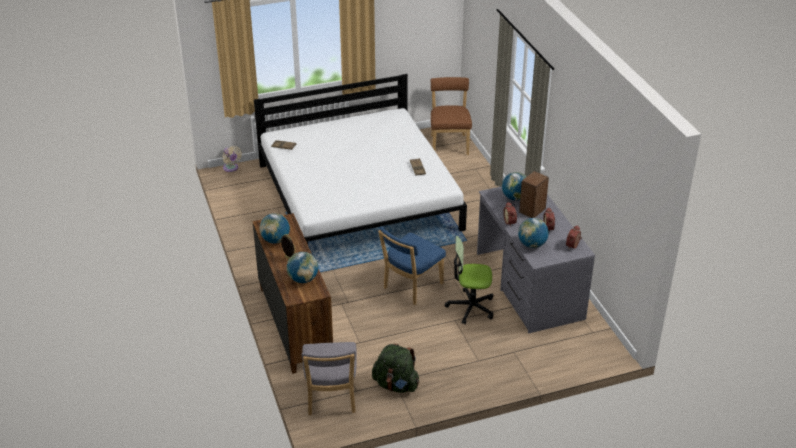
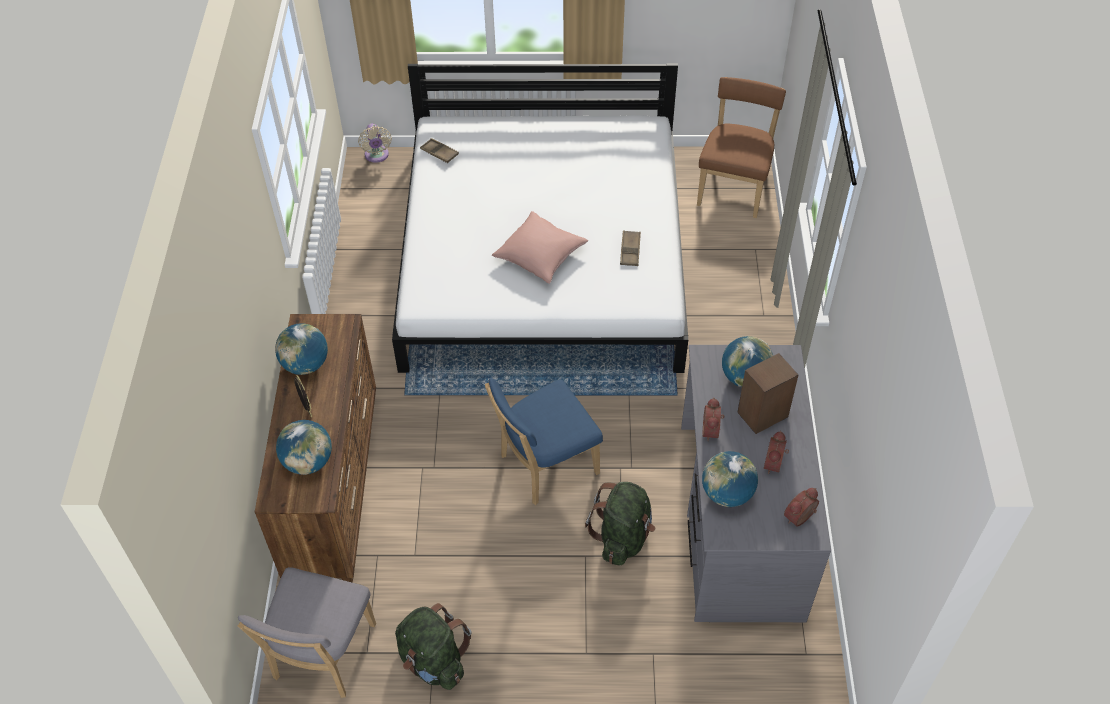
camera: 20 degrees right, 15 degrees up
office chair [445,236,493,324] -> green backpack [585,482,655,566]
none -> pink pillow [492,211,588,284]

